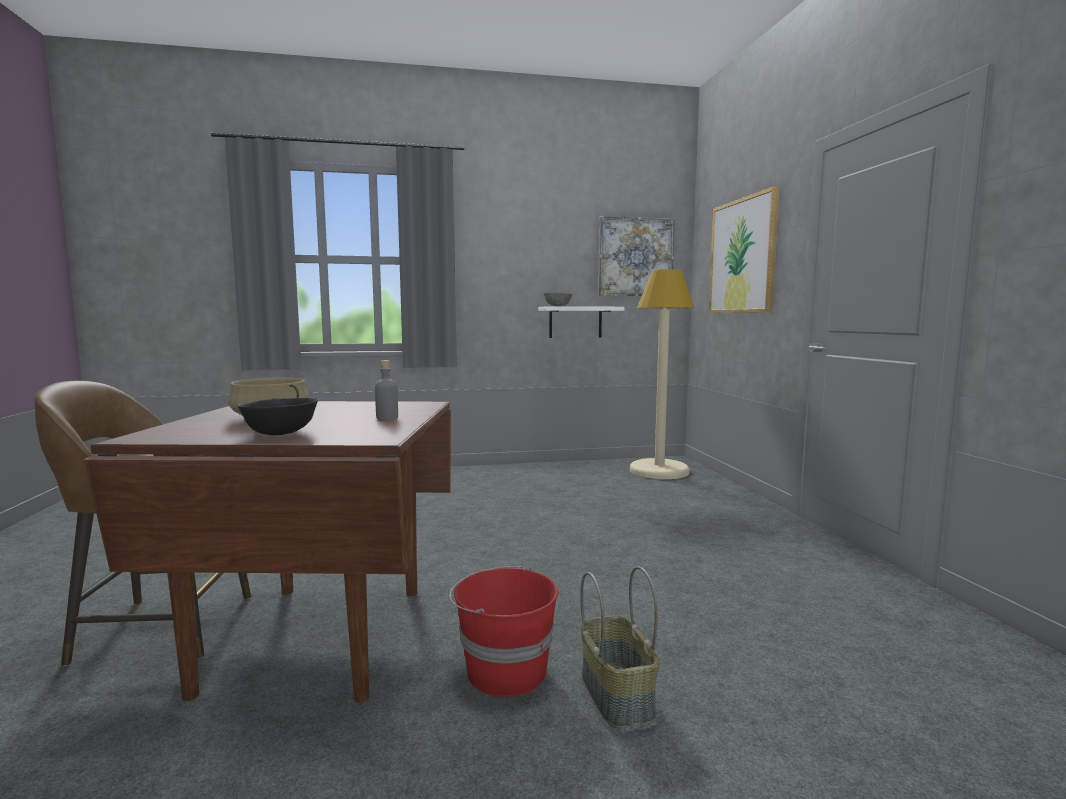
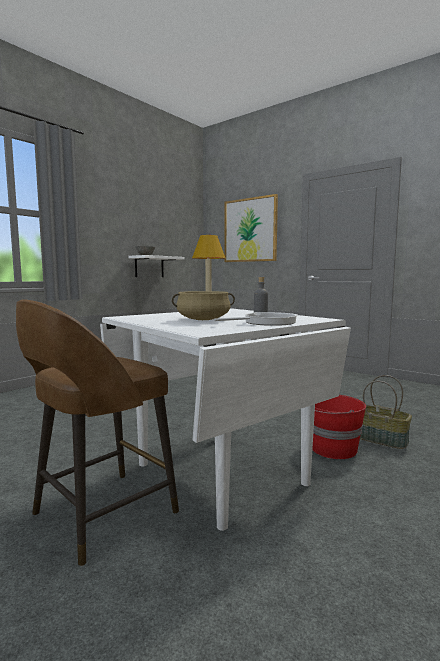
camera: 40 degrees left, 0 degrees up
brown dining table [84,401,451,703] -> white dining table [100,308,351,531]
black bowl [238,398,318,435] -> frying pan [213,312,298,326]
picture [598,216,675,296] -> none

